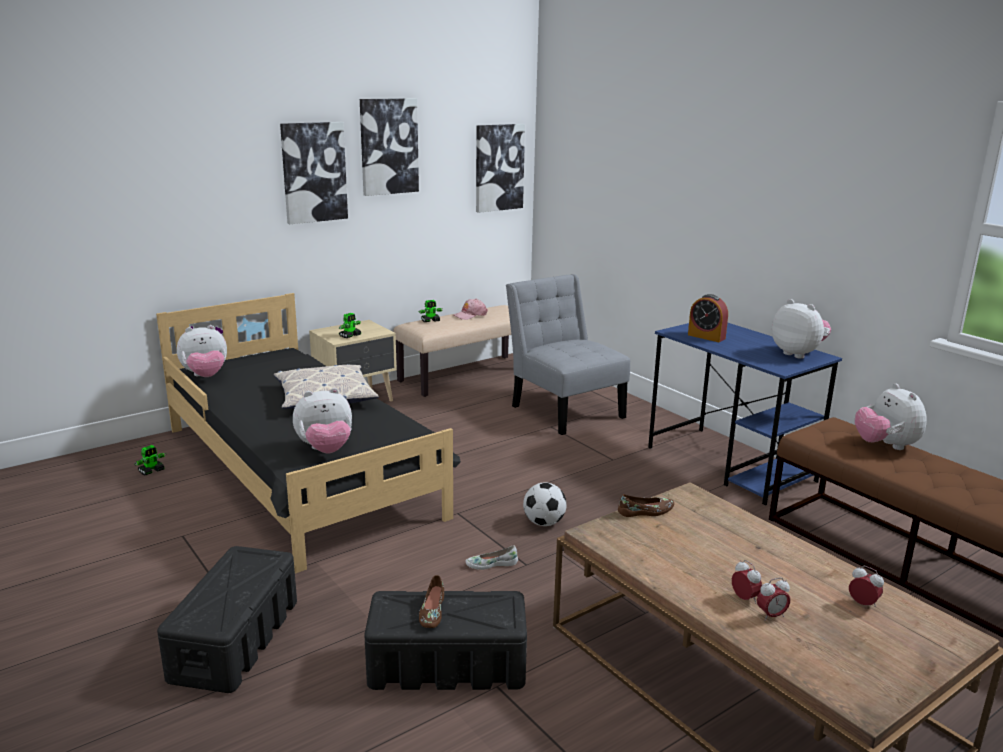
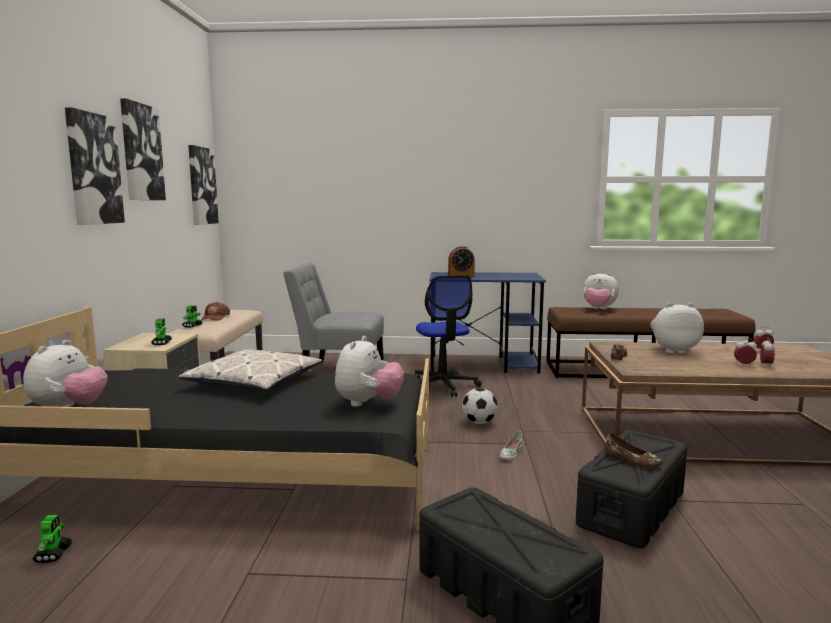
camera: 50 degrees left, 10 degrees down
pink cap [453,298,488,320] -> brown cap [201,302,230,320]
plush toy [772,299,831,359] -> plush toy moved to [651,303,704,354]
none -> office chair [415,275,482,397]

